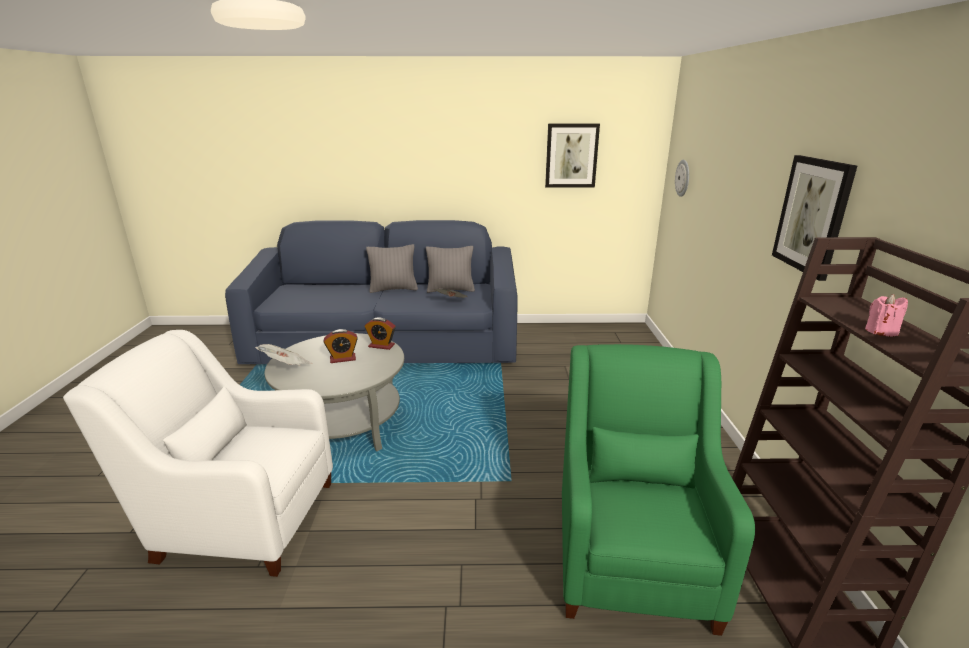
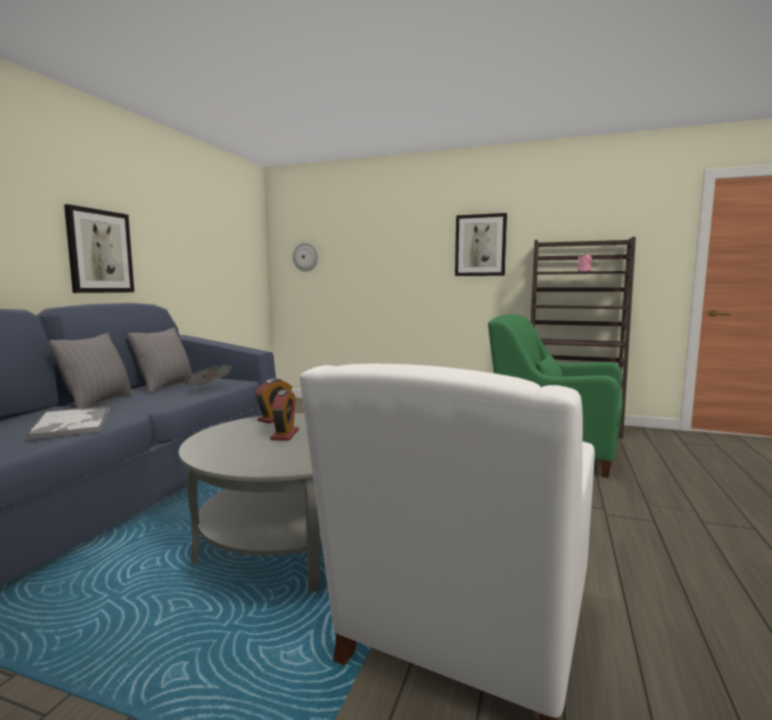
camera: 70 degrees left, 15 degrees down
newspaper [255,344,313,365] -> none
picture [545,124,600,188] -> picture moved to [64,204,134,293]
none -> tray [24,406,110,440]

